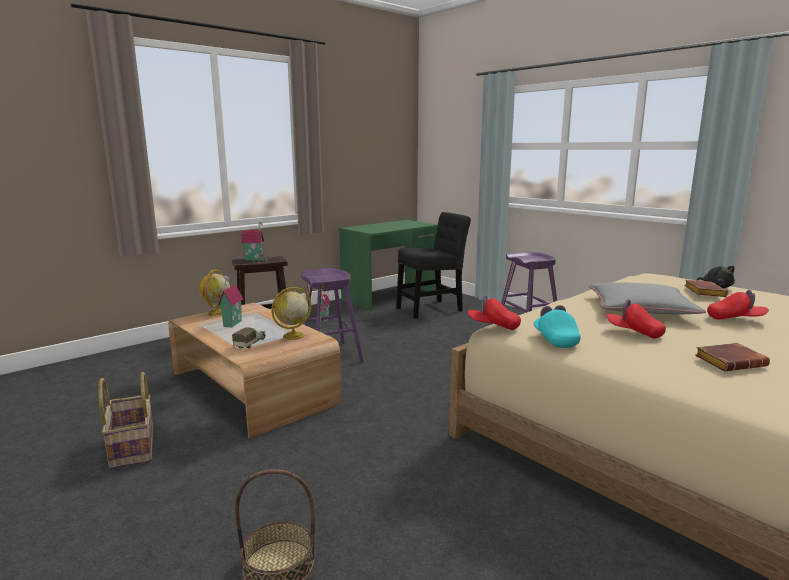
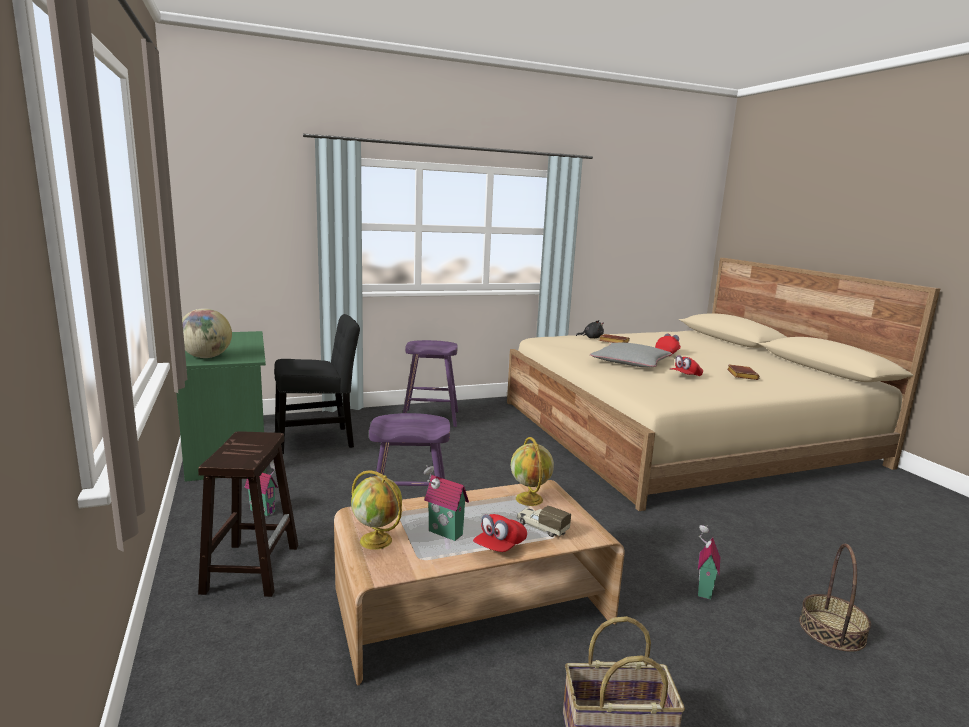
camera: 70 degrees left, 0 degrees up
toy house [241,222,264,261] -> toy house moved to [698,525,720,600]
black chair [396,212,471,318] -> black chair turned 75 degrees clockwise [274,314,360,454]
red cap [467,295,521,330] -> red cap moved to [473,514,527,552]
turquoise cap [534,305,581,348] -> none
none -> globe [182,308,232,358]

